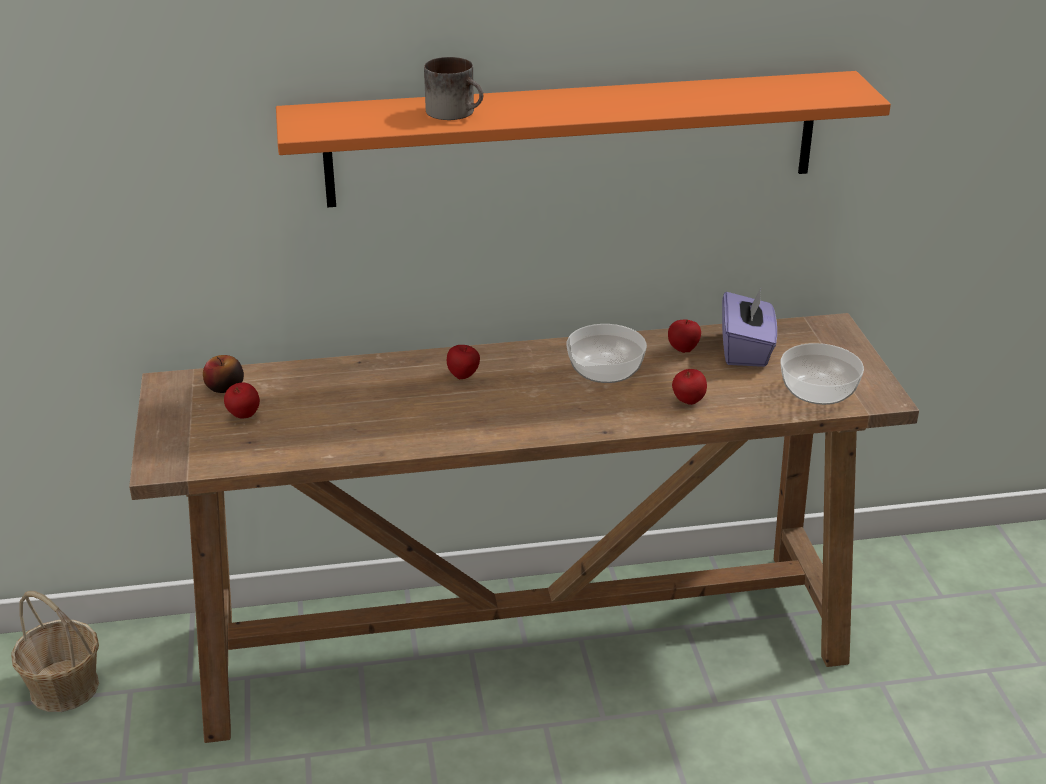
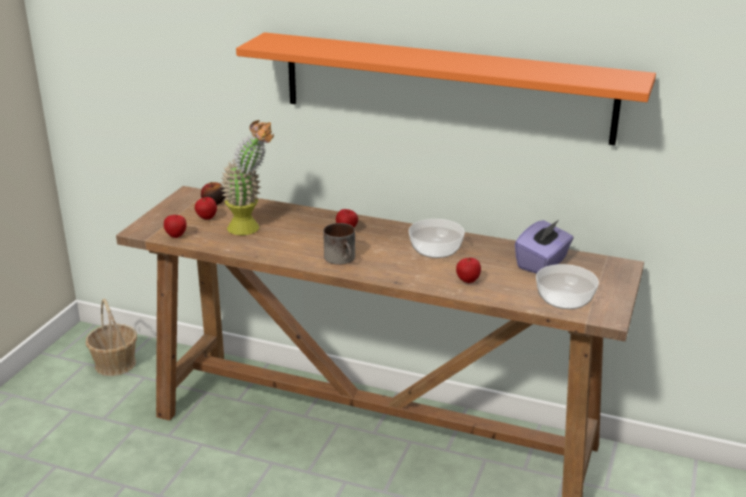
camera: 30 degrees right, 5 degrees down
mug [424,57,483,120] -> mug moved to [323,223,355,265]
apple [668,320,701,353] -> apple moved to [164,215,186,238]
none -> potted plant [220,120,274,235]

